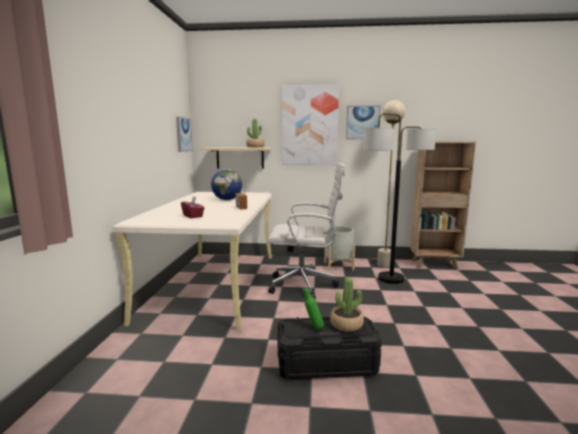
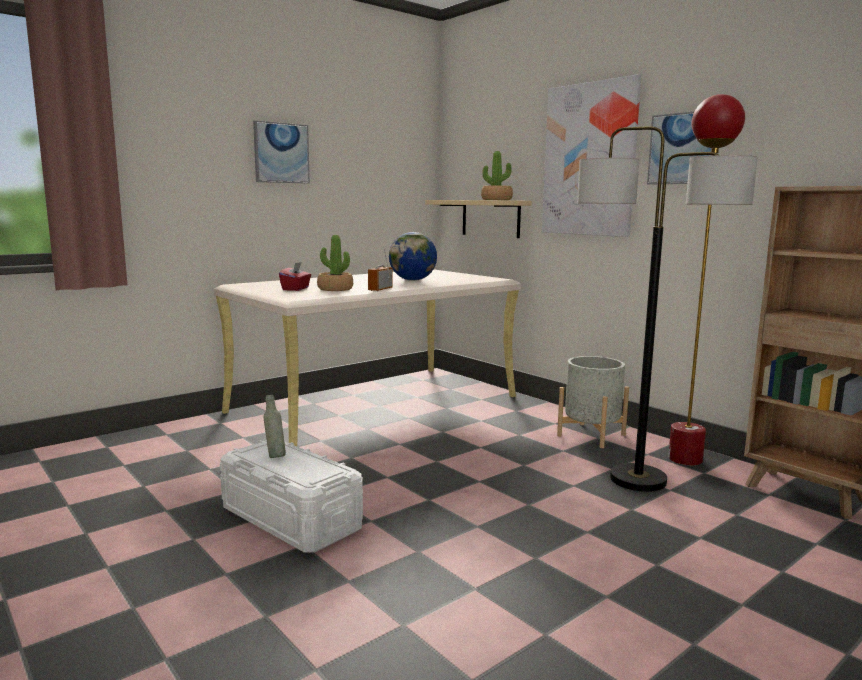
camera: 45 degrees right, 0 degrees up
picture [176,117,193,152] -> picture moved to [253,120,310,184]
white office chair [268,163,345,299] -> none
black storage box [277,317,382,379] -> white storage box [220,440,363,553]
green bottle [303,288,324,330] -> grey bottle [264,395,286,458]
potted plant [330,277,364,332] -> potted plant moved to [317,235,353,291]
beige floor lamp [377,100,405,267] -> red floor lamp [668,94,745,466]

